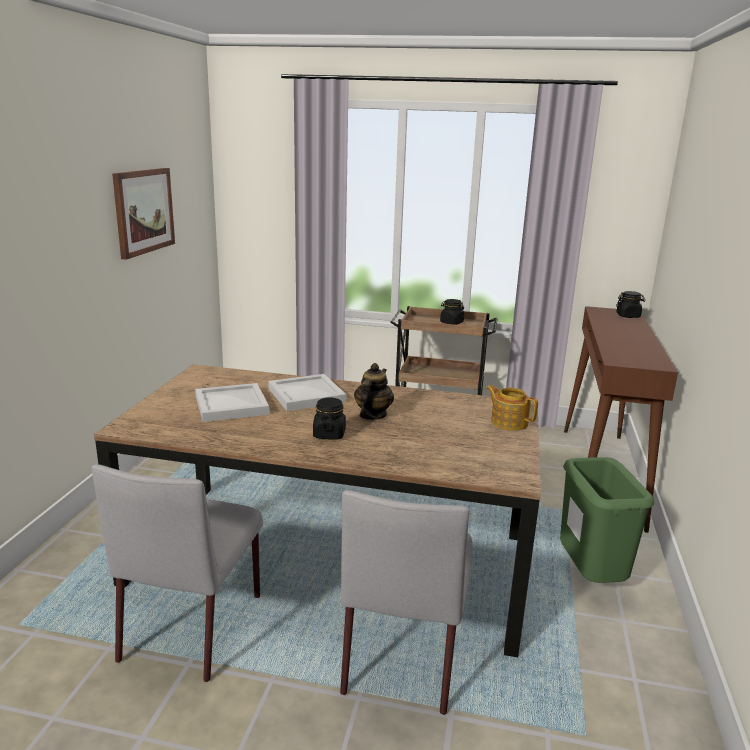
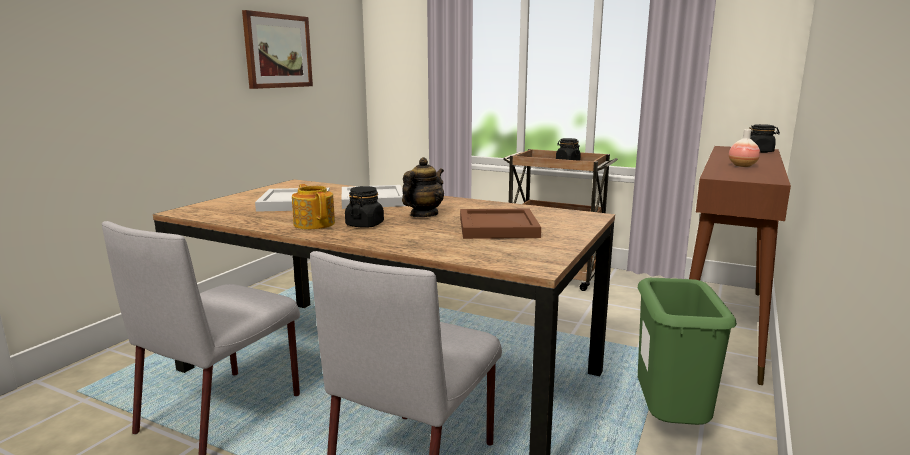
camera: 15 degrees right, 5 degrees down
teapot [486,385,538,431] -> teapot moved to [292,184,335,230]
none -> brown tray [460,209,541,239]
none -> vase [729,129,760,167]

